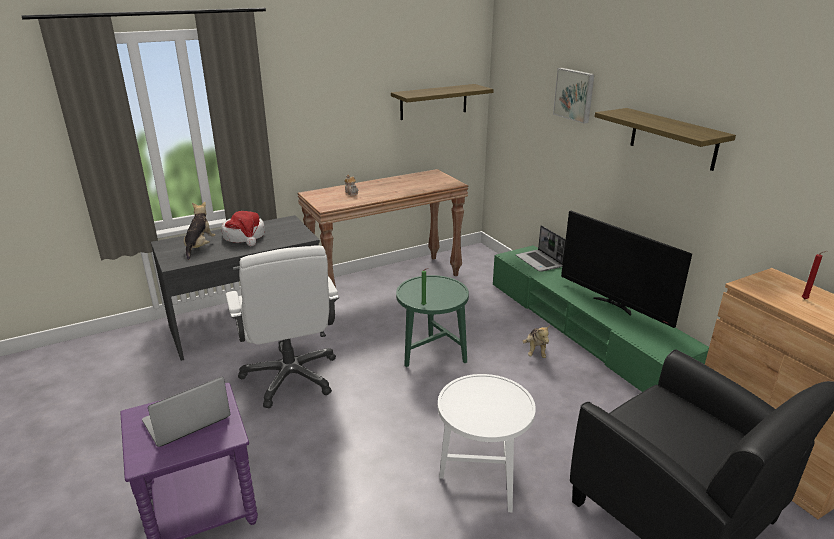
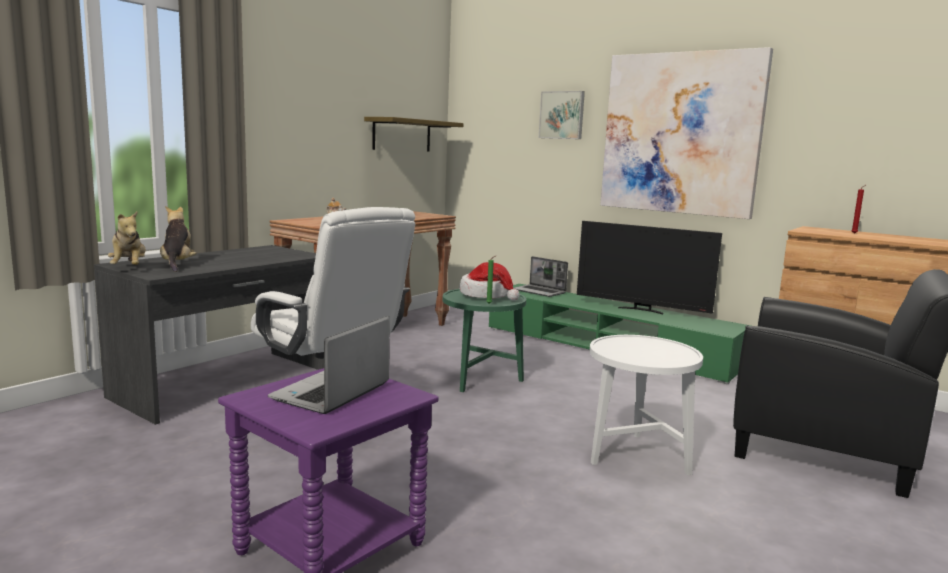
camera: 25 degrees left, 15 degrees down
hat [221,211,265,246] -> hat moved to [460,262,519,301]
plush toy [522,325,550,358] -> plush toy moved to [108,212,146,265]
shelf [595,108,736,171] -> picture [600,47,773,219]

